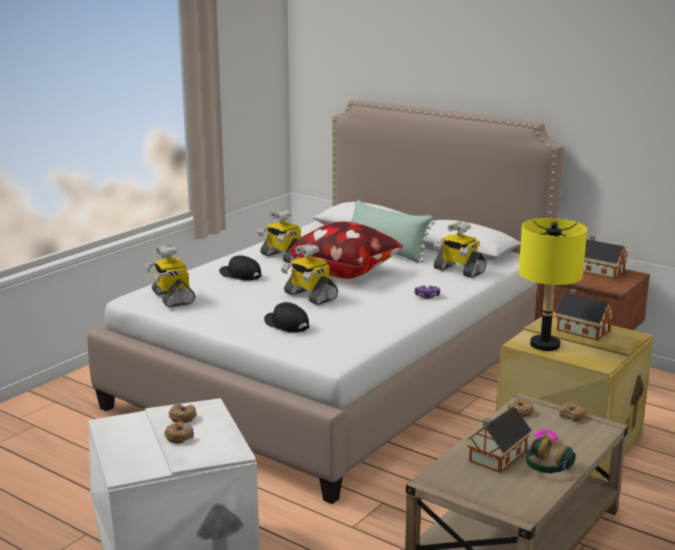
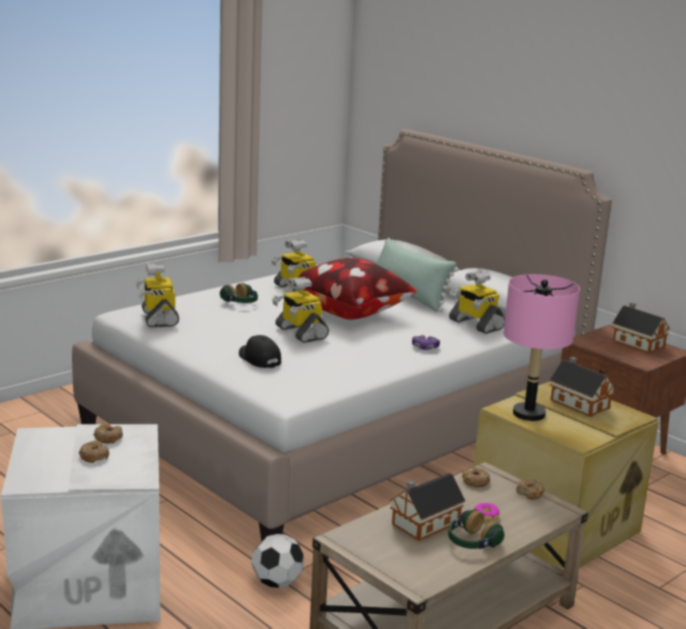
camera: 10 degrees right, 0 degrees up
black cap [219,255,261,281] -> headphones [220,283,258,303]
yellow table lamp [519,218,587,351] -> pink table lamp [503,274,580,421]
none -> football [251,534,304,588]

